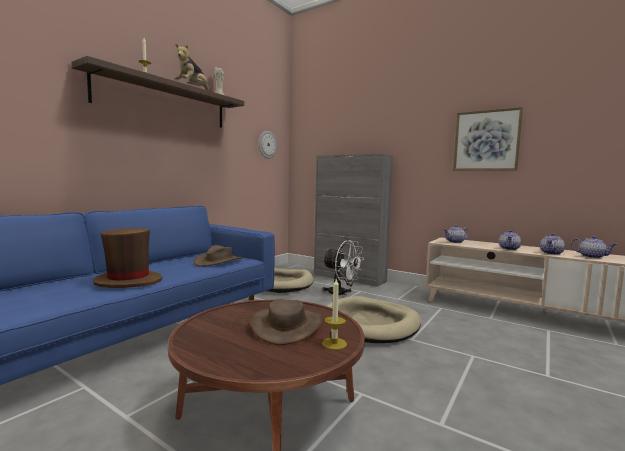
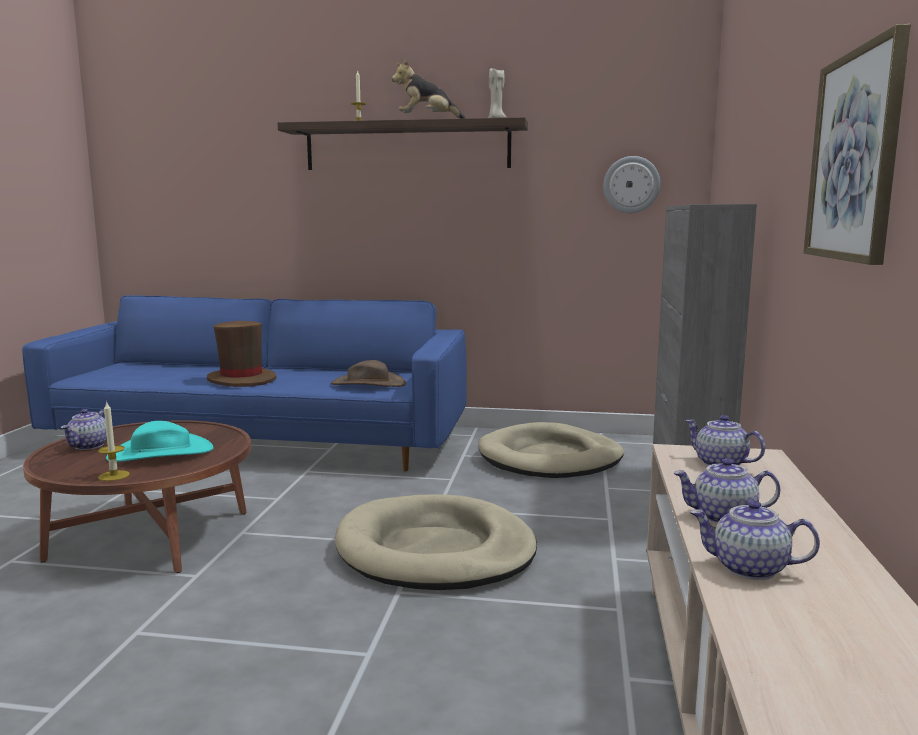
camera: 65 degrees right, 5 degrees up
brown hat [250,299,323,345] -> turquoise hat [106,421,214,462]
white fan [322,240,364,295] -> none
teapot [571,236,616,258] -> teapot moved to [61,409,107,450]

